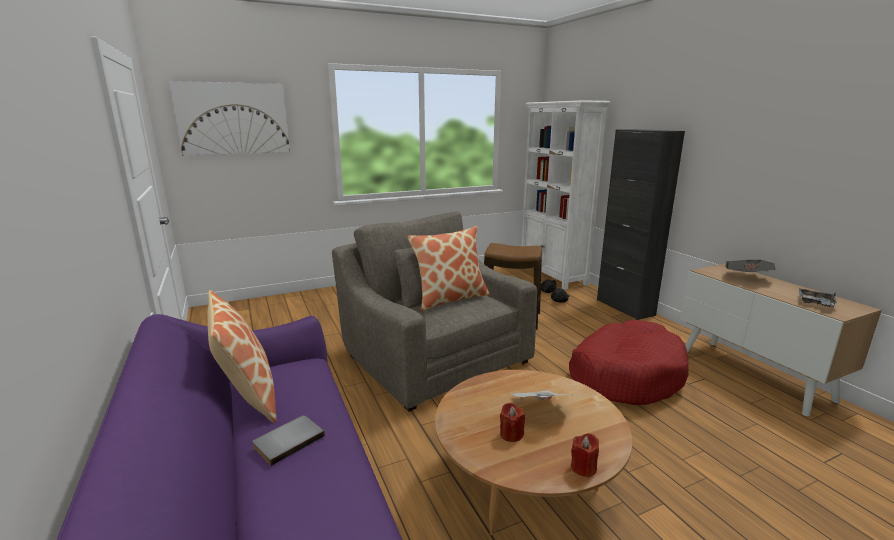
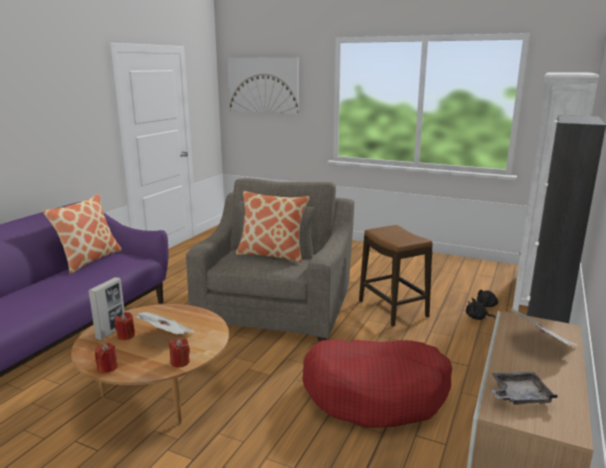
camera: 50 degrees right, 0 degrees up
grey book [252,415,325,466] -> none
none -> picture frame [88,277,125,340]
none -> red candle [169,338,190,367]

